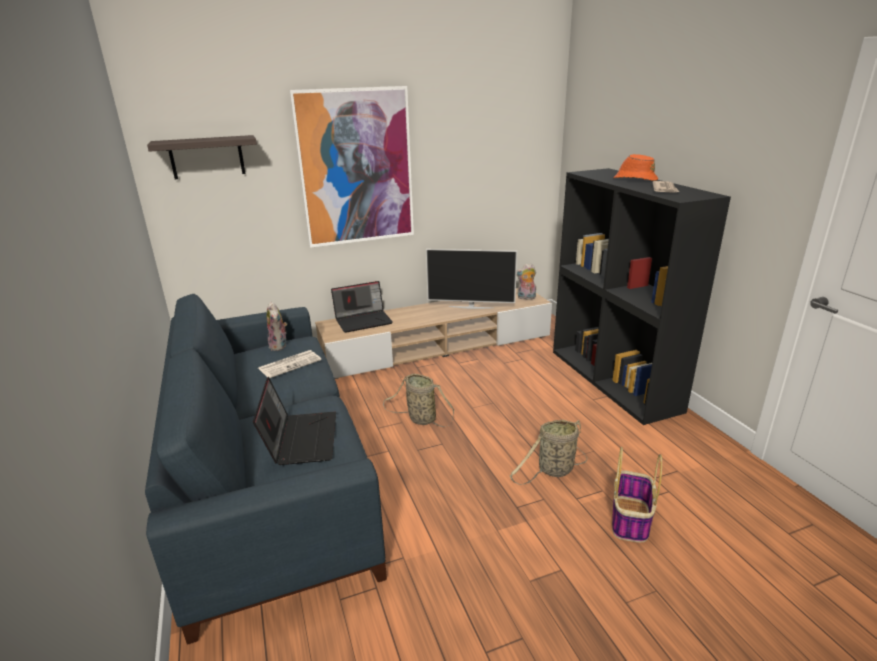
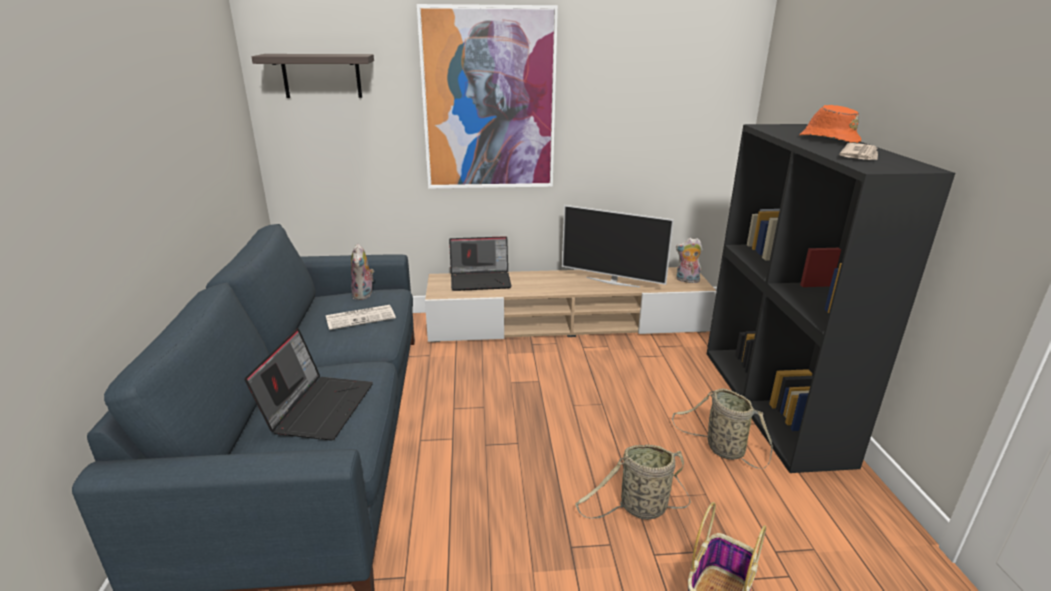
camera: 15 degrees right, 0 degrees up
basket [383,374,454,427] -> basket moved to [672,388,773,469]

